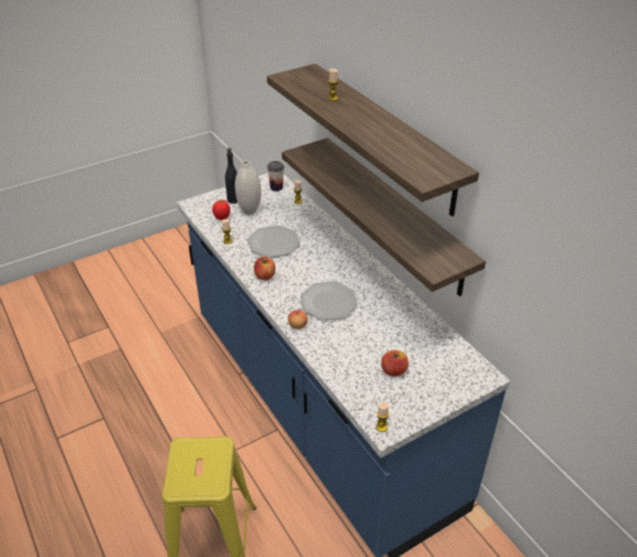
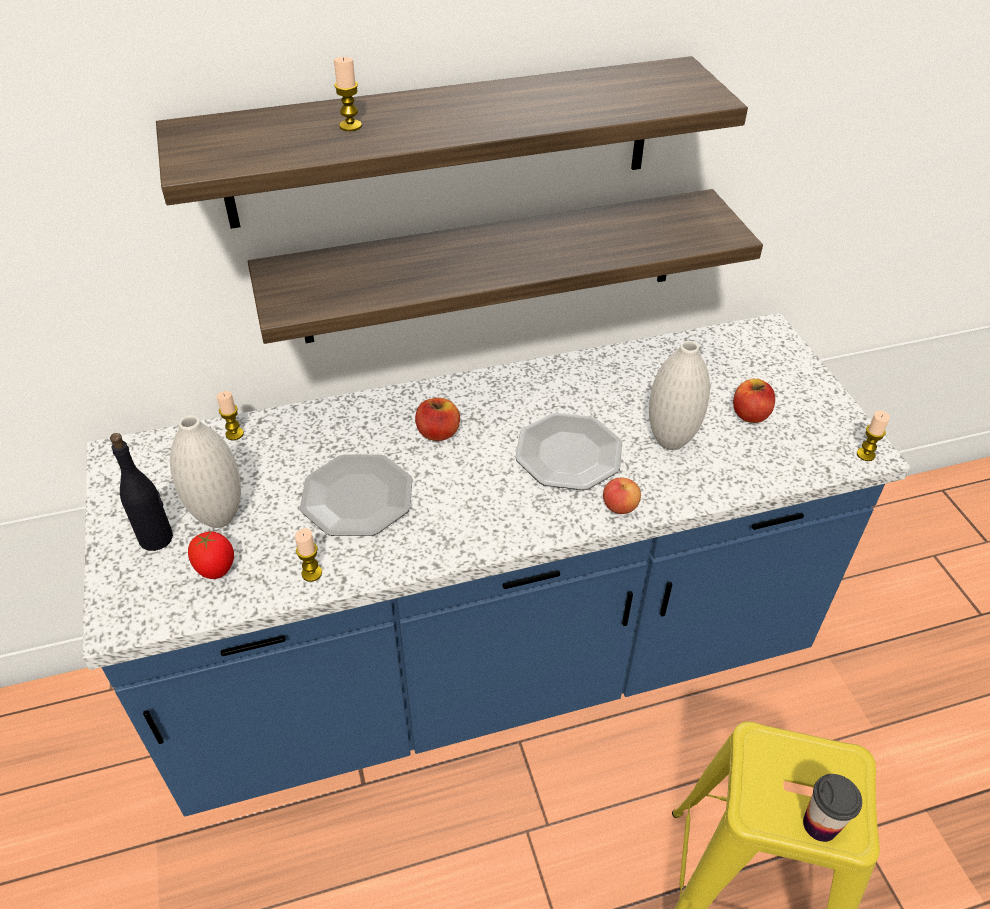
camera: 75 degrees left, 5 degrees up
apple [254,257,275,280] -> apple moved to [415,398,460,441]
cup [267,161,284,191] -> cup moved to [803,774,862,842]
none -> white vase [649,341,710,450]

